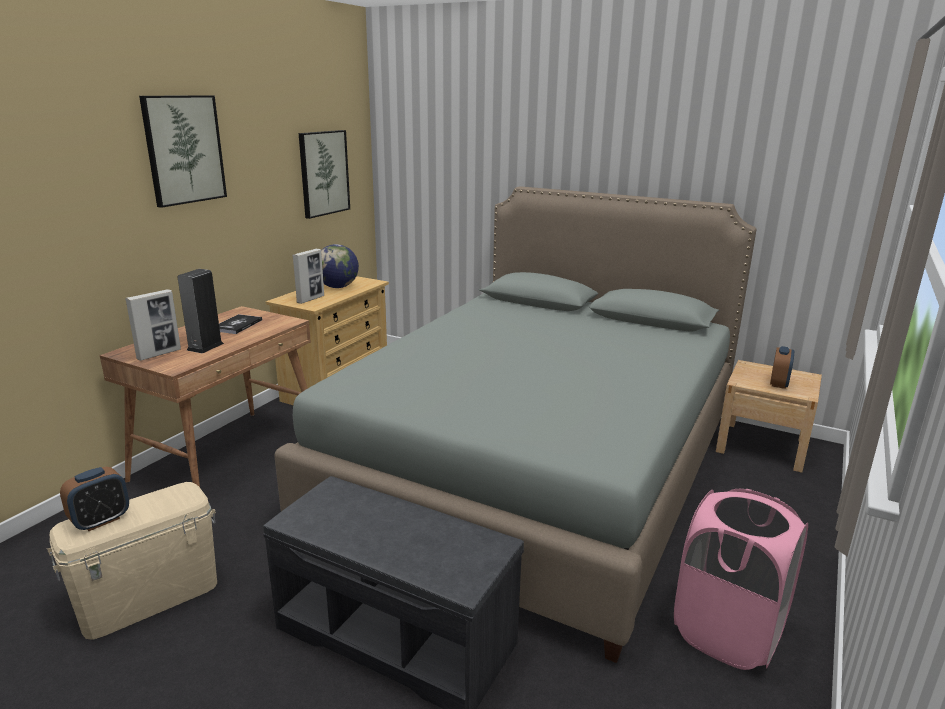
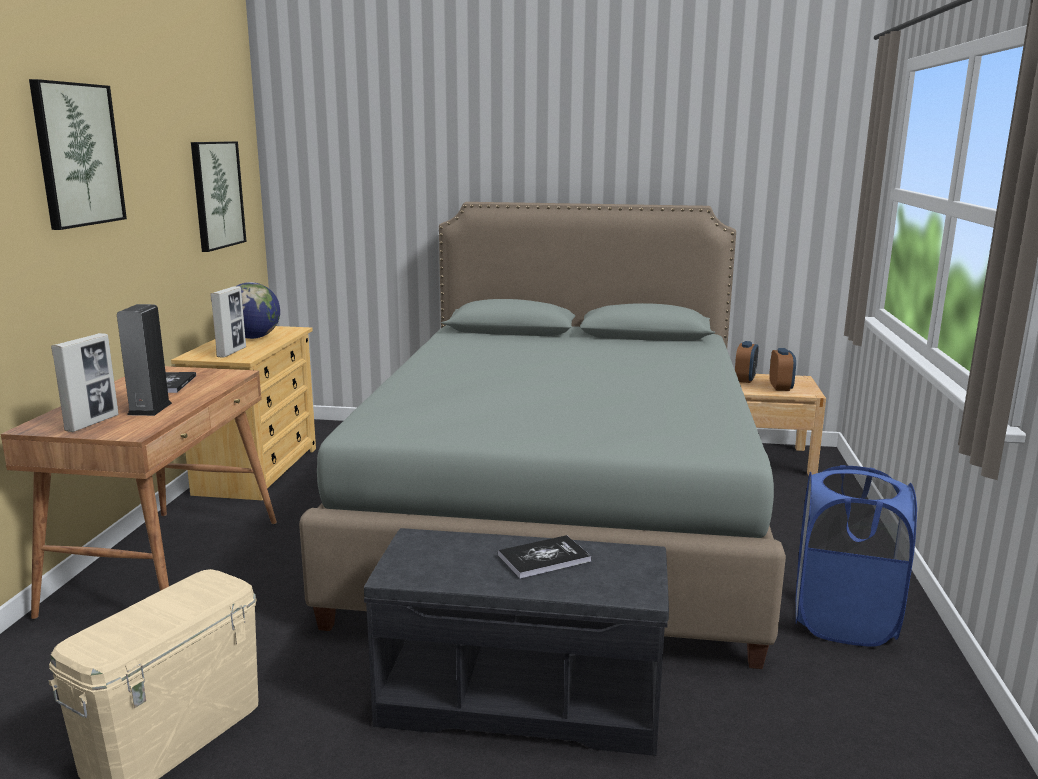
camera: 20 degrees left, 5 degrees down
alarm clock [60,467,129,531] -> alarm clock moved to [735,341,759,383]
pink laundry basket [674,489,808,670] -> blue laundry basket [796,465,917,647]
none -> book [498,535,591,579]

